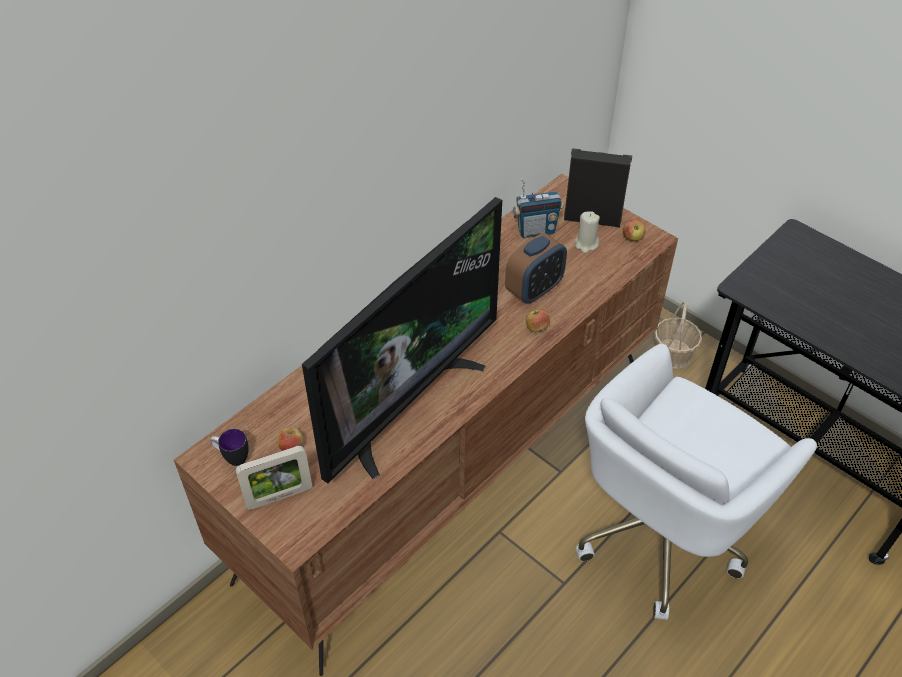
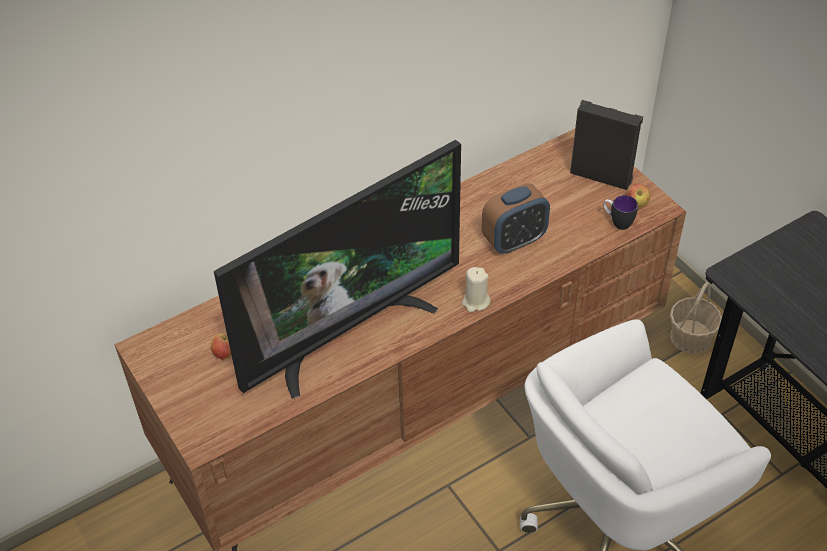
camera: 15 degrees right, 0 degrees up
mug [210,429,249,466] -> mug moved to [603,195,638,230]
picture frame [235,446,312,509] -> none
radio [513,178,564,238] -> none
apple [526,309,550,332] -> none
beige candle [575,211,600,253] -> beige candle moved to [462,267,491,313]

